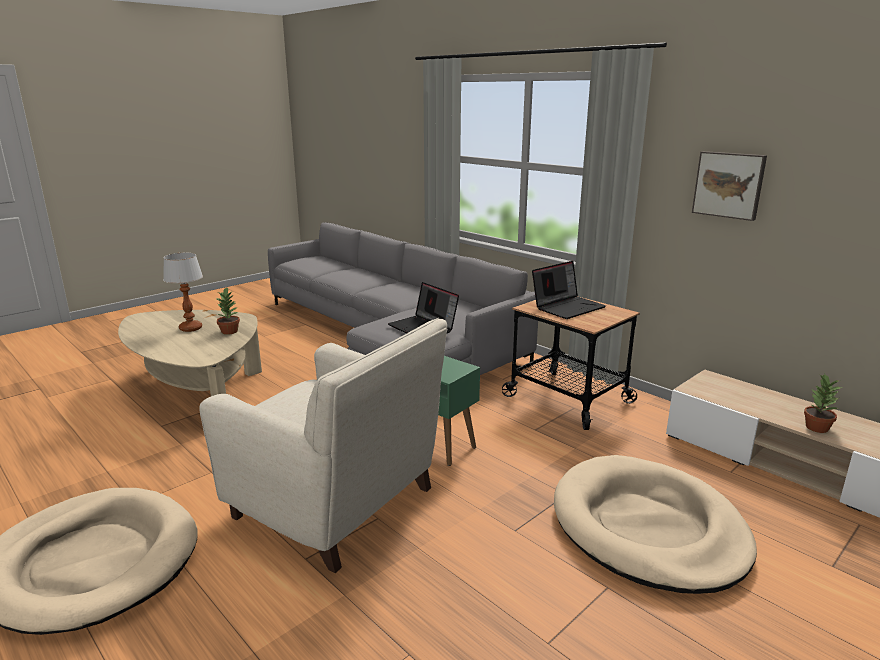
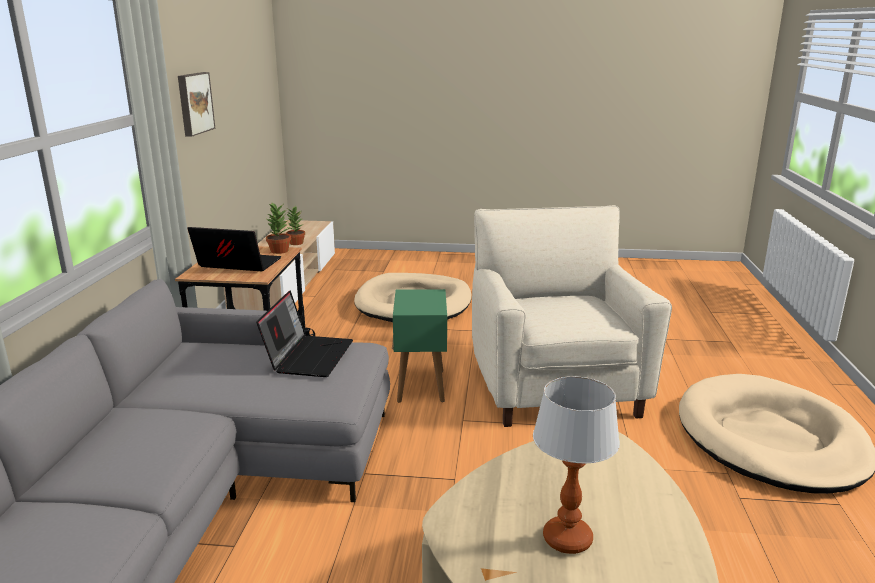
camera: 130 degrees left, 0 degrees up
potted plant [215,288,240,335] -> potted plant moved to [266,203,291,254]

